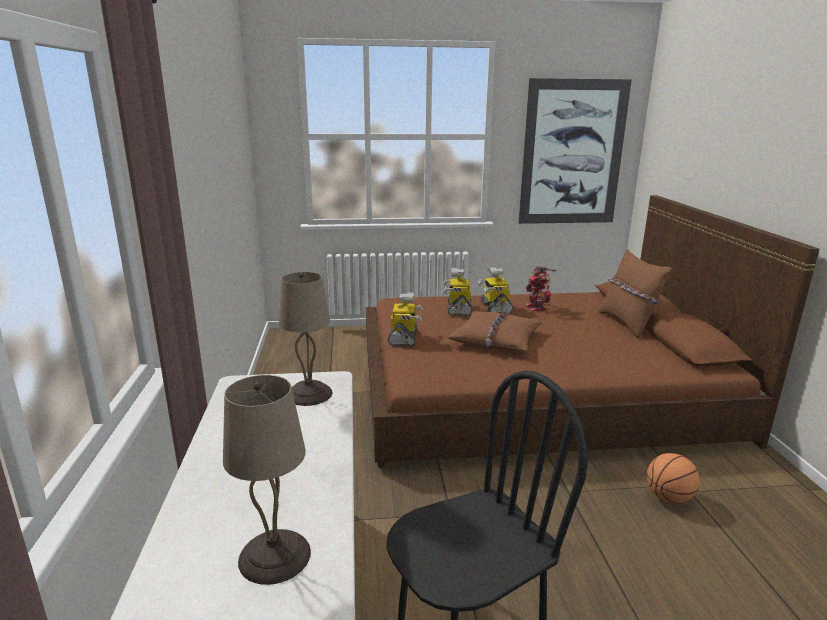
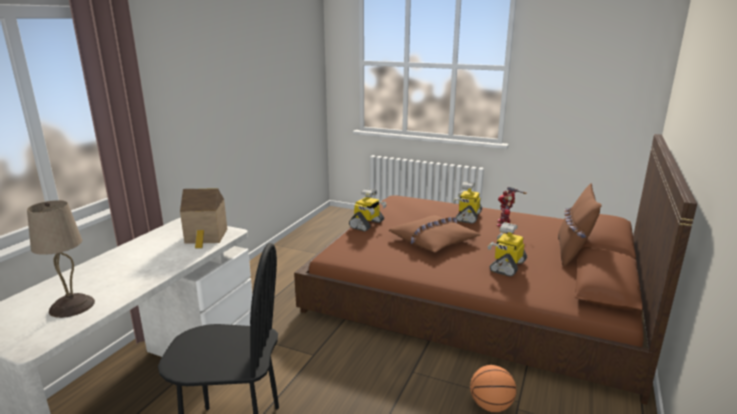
camera: 30 degrees right, 0 degrees up
beige table lamp [279,272,333,406] -> toy house [180,188,227,249]
toy robot [444,268,472,316] -> toy robot moved to [487,222,527,277]
picture [518,78,632,224] -> none

